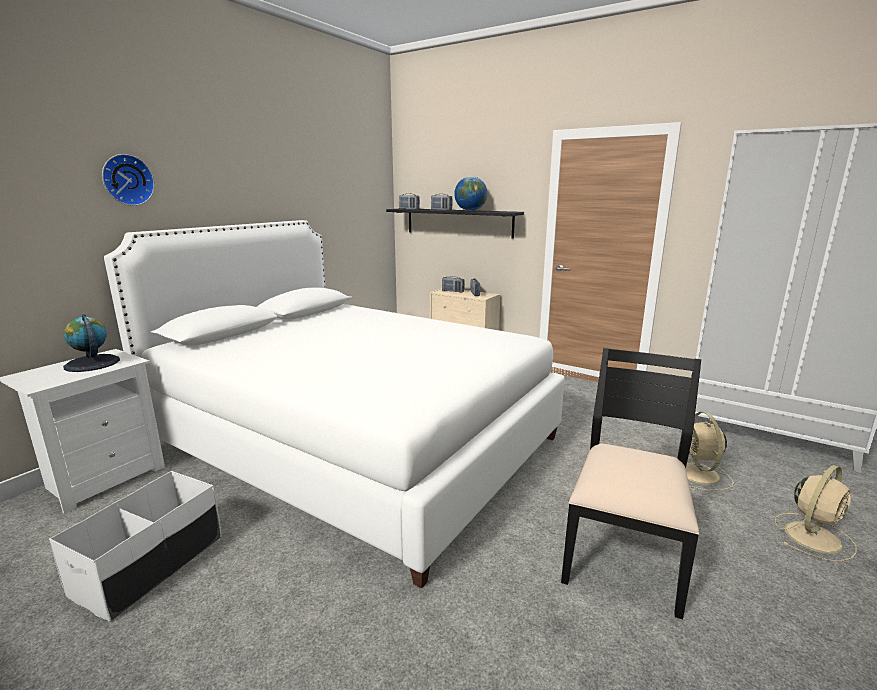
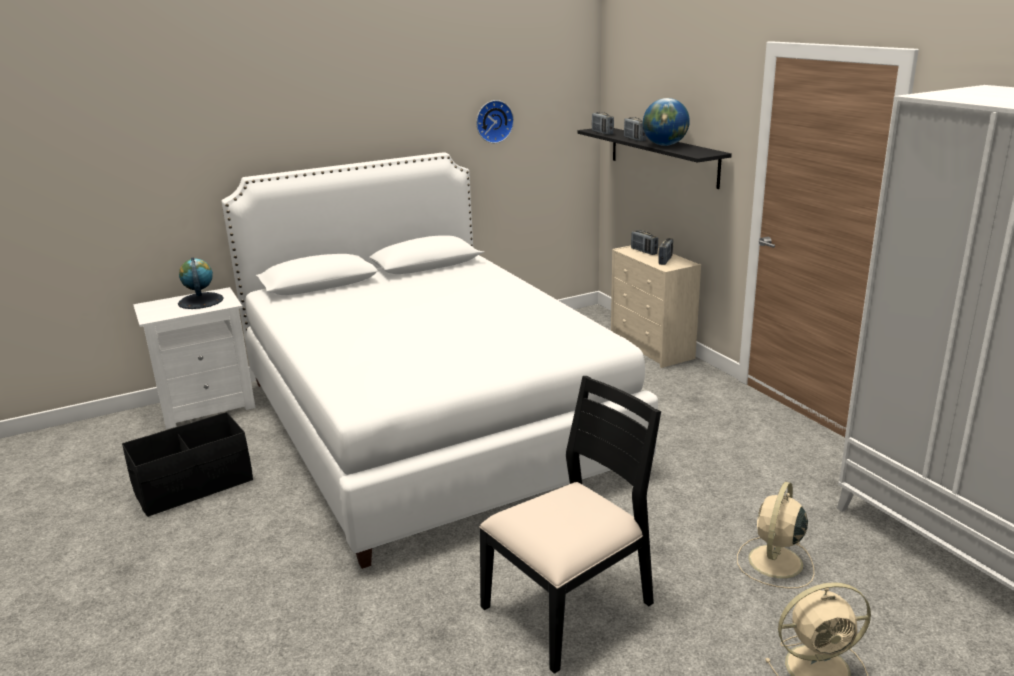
camera: 30 degrees right, 5 degrees up
white storage box [49,471,222,622] -> black storage box [122,412,253,517]
wall clock [102,154,155,206] -> wall clock moved to [476,100,514,143]

